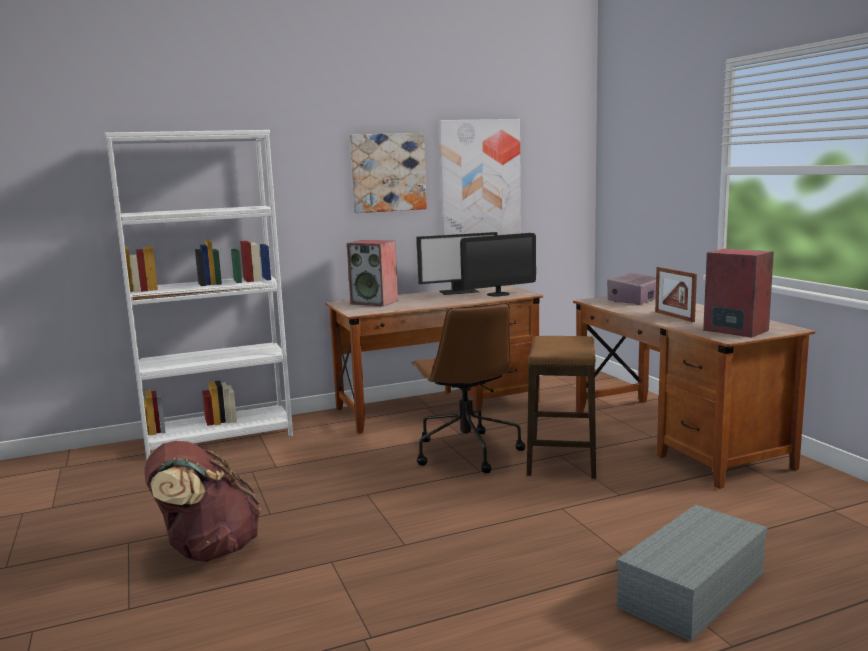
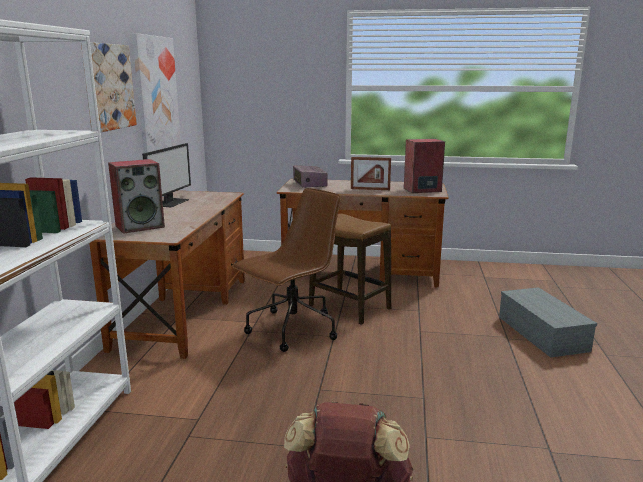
camera: 60 degrees left, 5 degrees up
brown office chair [411,302,525,473] -> brown office chair turned 60 degrees counterclockwise [232,188,341,352]
monitor [460,233,536,297] -> none

